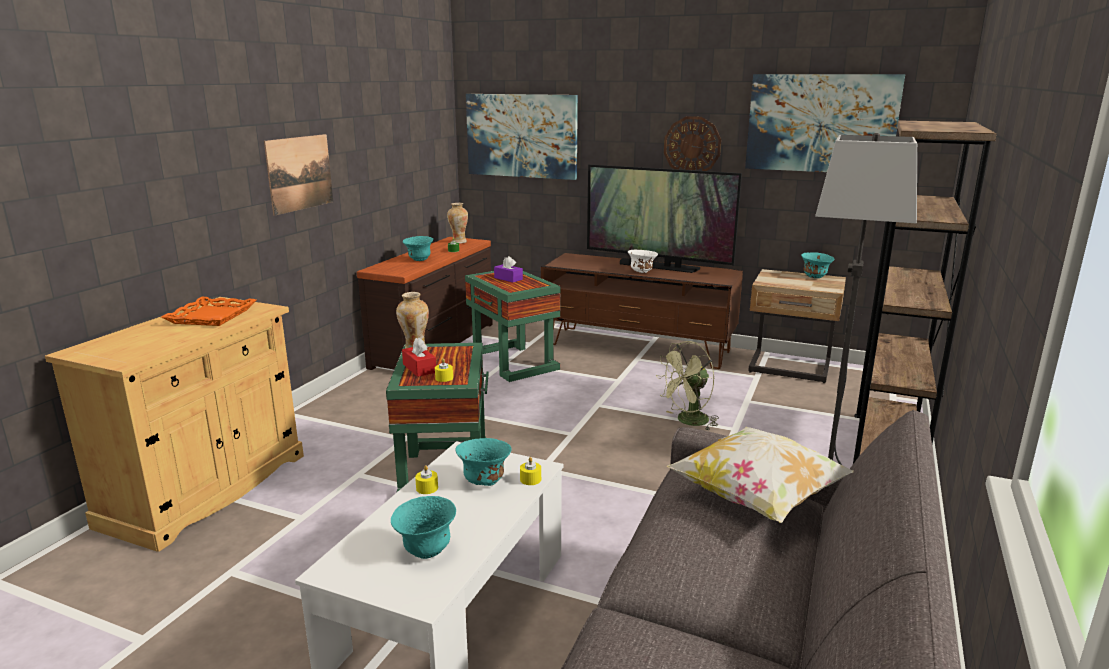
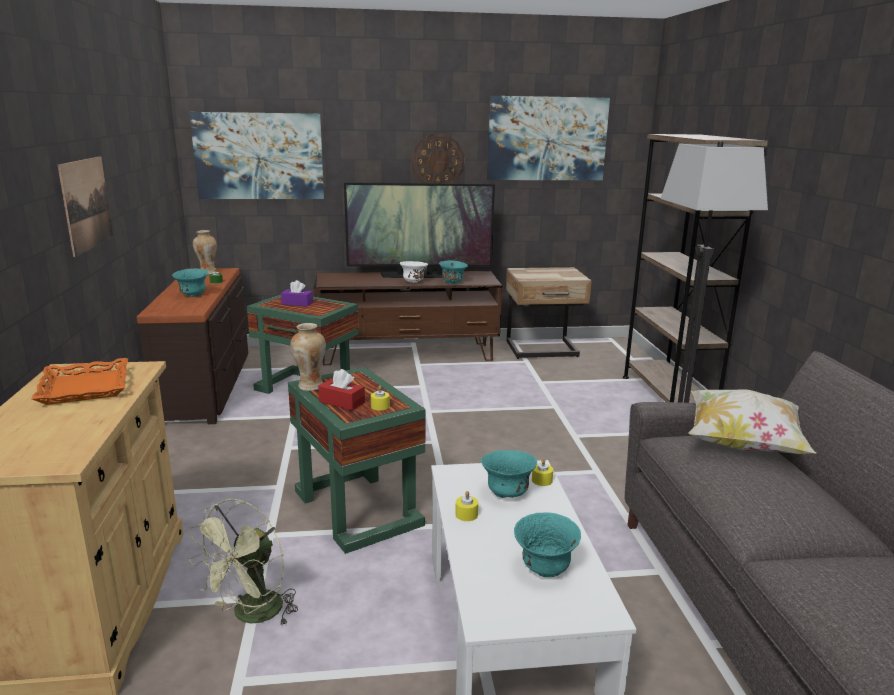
camera: 30 degrees left, 0 degrees up
green fan [656,341,719,431] -> green fan moved to [189,499,298,626]
turquoise bowl [801,252,834,278] -> turquoise bowl moved to [439,260,468,284]

